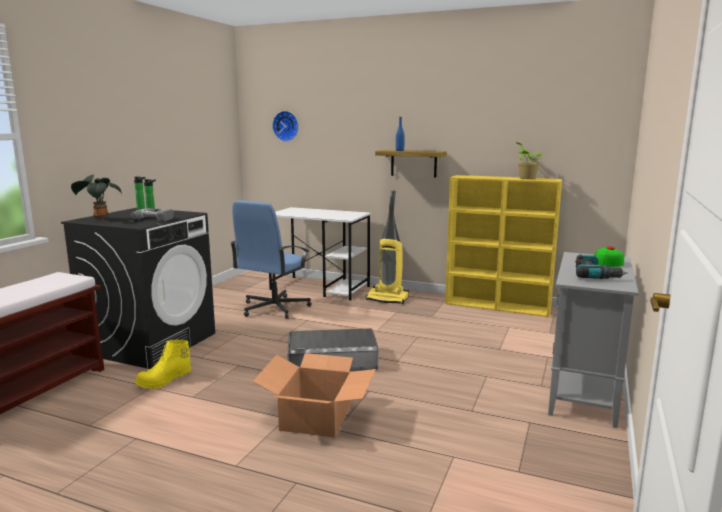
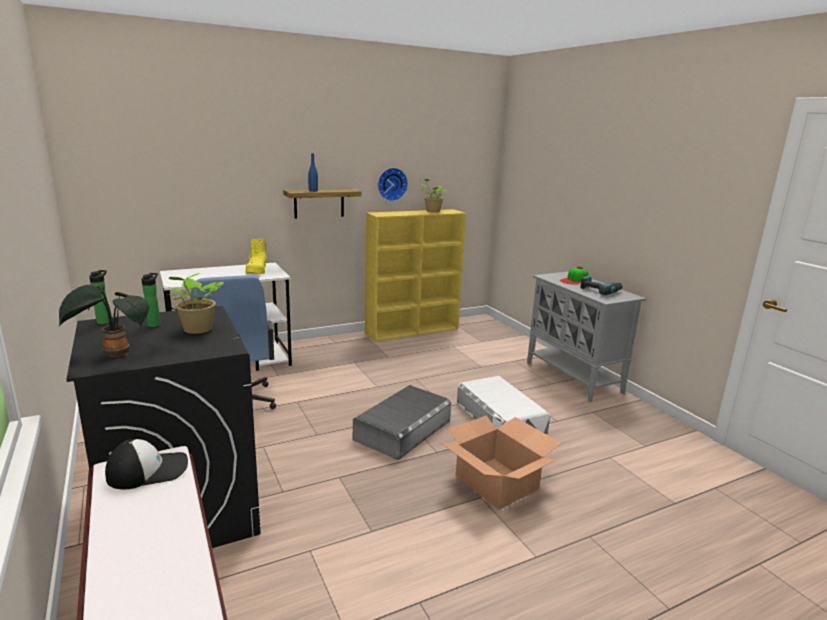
camera: 50 degrees left, 5 degrees up
power drill [131,208,174,221] -> potted plant [161,273,223,334]
yellow boot [135,340,191,389] -> yellow boot moved to [245,239,268,274]
wall clock [272,111,299,142] -> wall clock moved to [378,168,408,202]
vacuum cleaner [366,190,409,304] -> none
none -> cap [105,439,188,489]
none -> white storage box [457,376,550,435]

